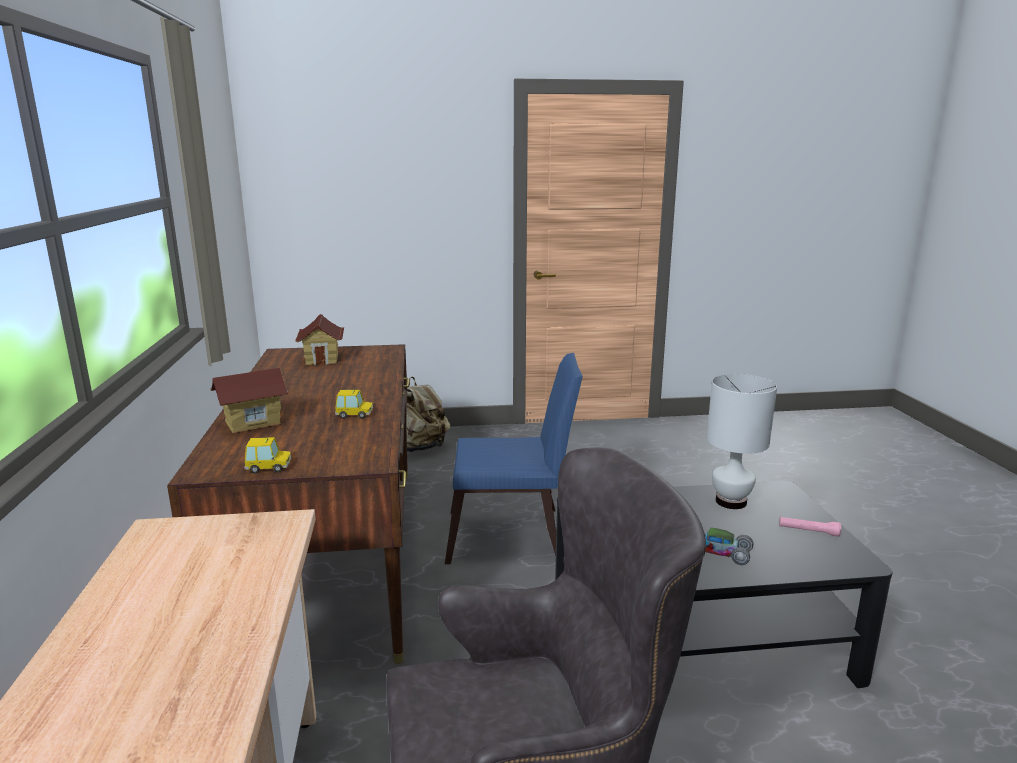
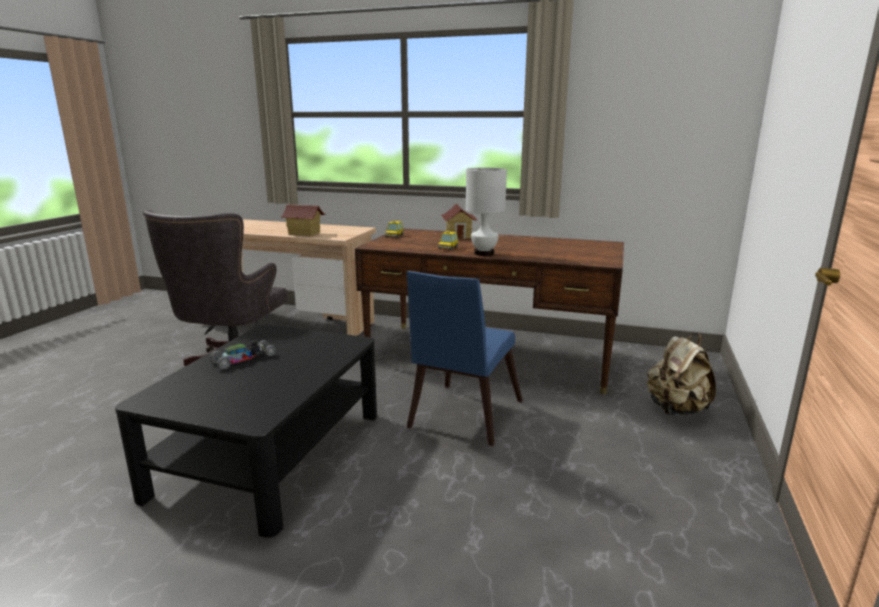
camera: 115 degrees right, 0 degrees up
toy house [295,314,344,365] -> toy house moved to [280,205,325,236]
white table lamp [707,374,777,509] -> white table lamp moved to [466,168,507,256]
pink flashlight [779,517,841,537] -> none

